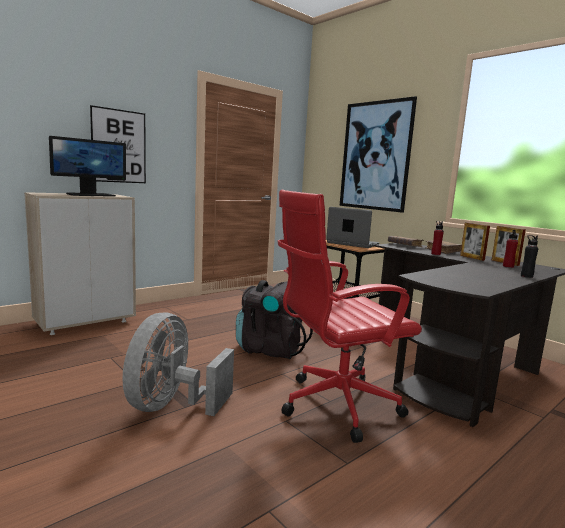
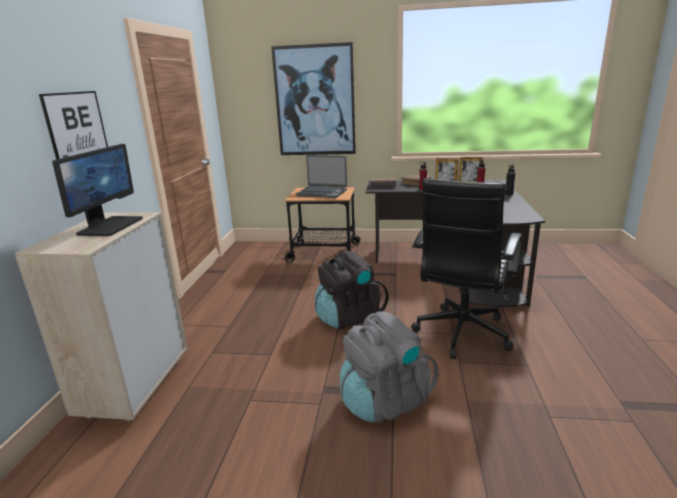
camera: 40 degrees left, 10 degrees up
grey fan [123,313,234,416] -> grey backpack [340,311,438,423]
red office chair [278,190,422,443] -> black office chair [411,178,522,359]
laptop [326,207,379,248] -> laptop turned 150 degrees counterclockwise [296,155,347,198]

